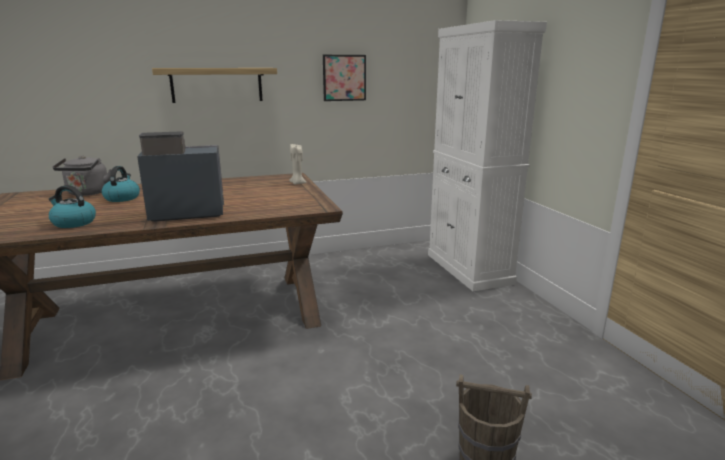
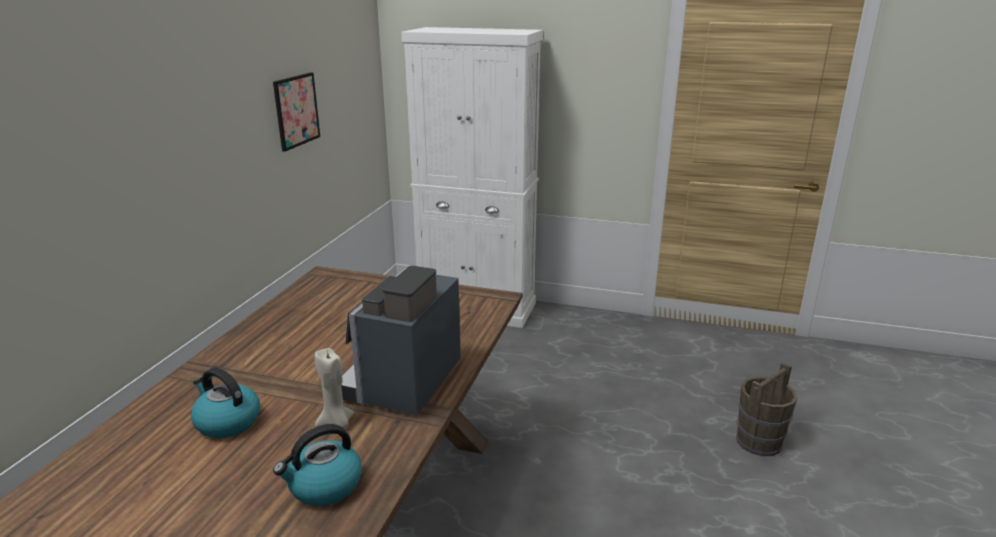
camera: 55 degrees left, 5 degrees up
grey kettle [53,155,112,196] -> none
shelf [152,68,277,103] -> none
beige candle [289,144,307,185] -> beige candle moved to [315,348,354,428]

